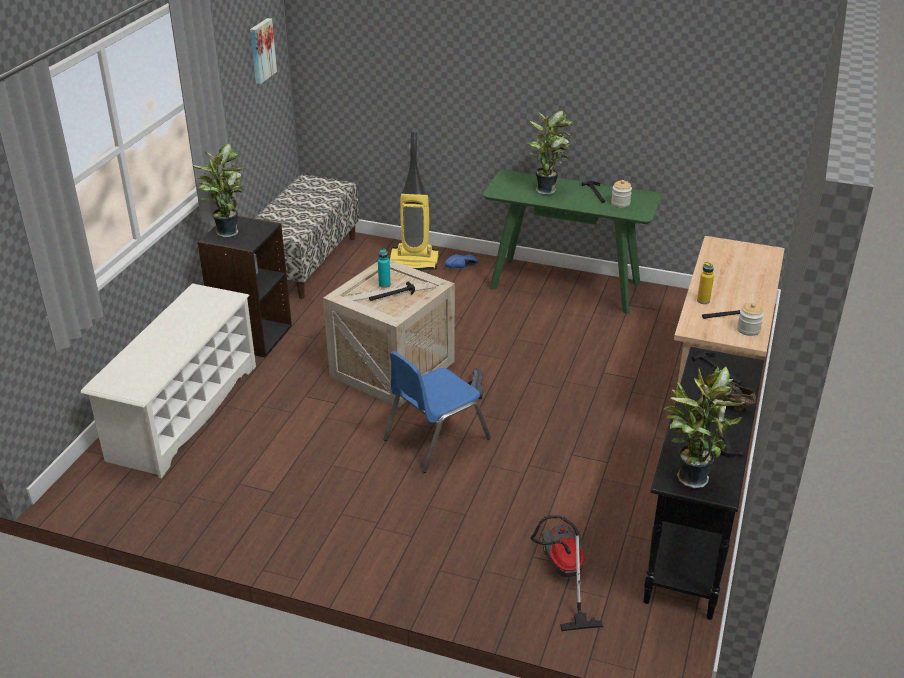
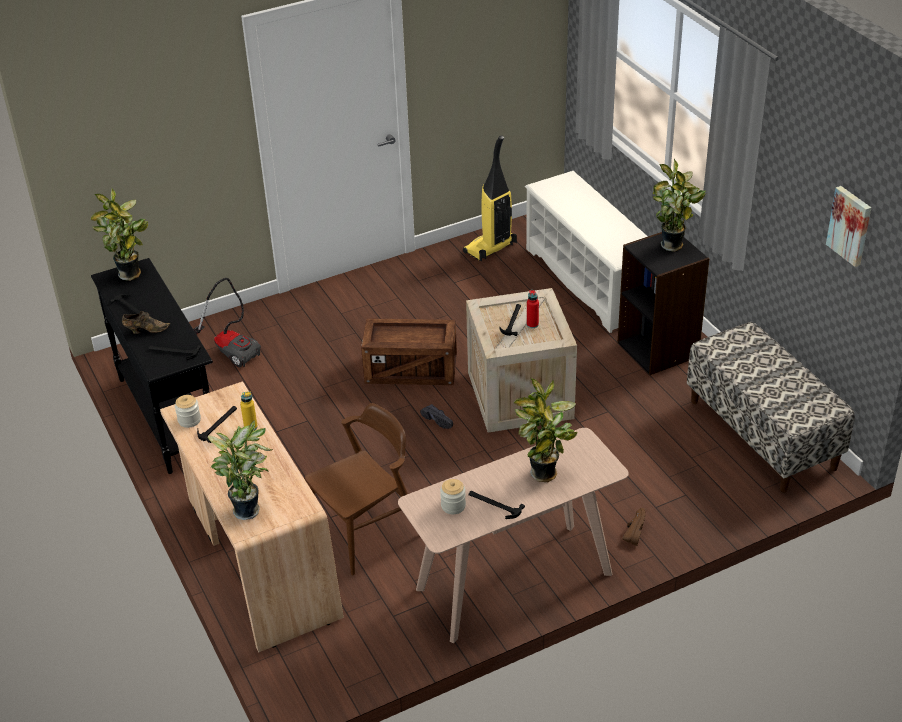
camera: 135 degrees right, 5 degrees up
turquoise bottle [378,249,391,288] -> red bottle [527,290,539,328]
blue chair [383,351,491,473] -> crate [361,318,457,385]
vacuum cleaner [390,132,439,270] -> vacuum cleaner moved to [463,135,517,262]
blue shoe [445,254,479,268] -> brown shoe [622,508,645,546]
green console table [483,170,662,314] -> beige console table [398,428,629,643]
none -> potted plant [208,420,273,520]
none -> brown chair [305,403,419,576]

